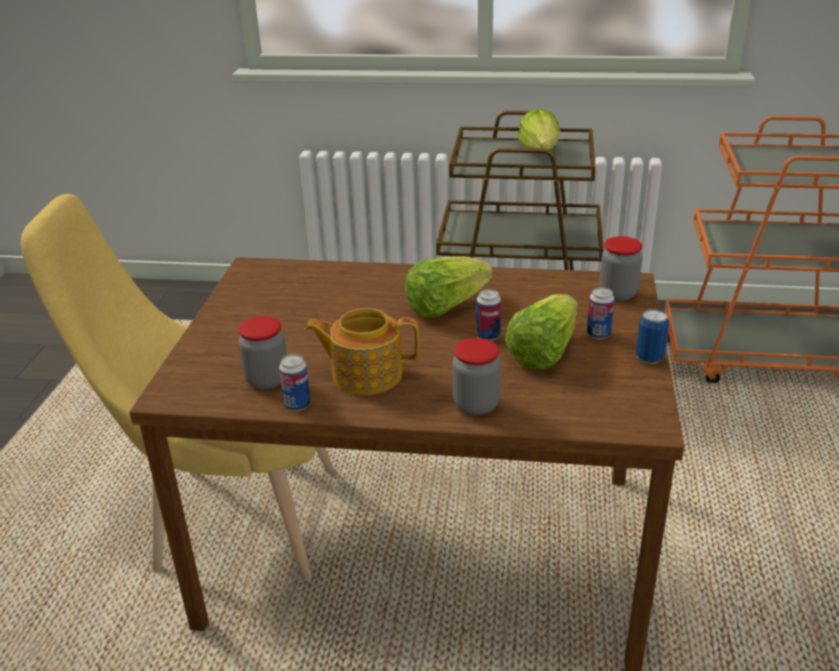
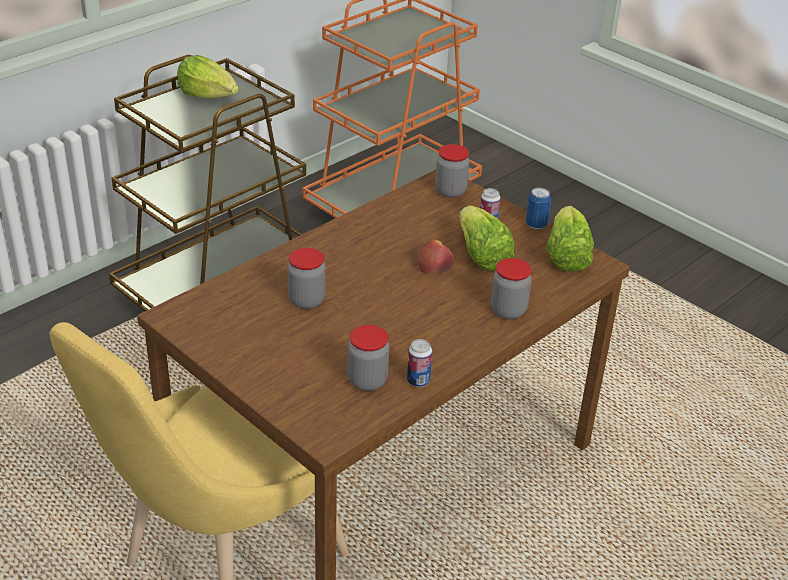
camera: 55 degrees left, 5 degrees up
teapot [304,308,420,395] -> none
lettuce [405,256,493,318] -> lettuce moved to [546,206,594,272]
can [476,289,501,341] -> apple [416,240,454,274]
none -> jar [288,248,326,309]

